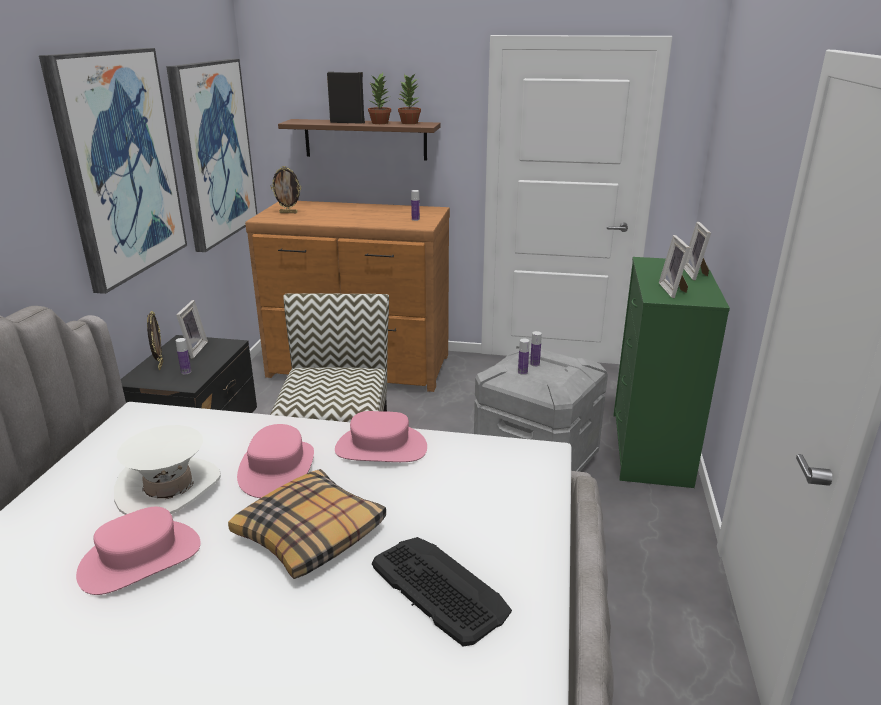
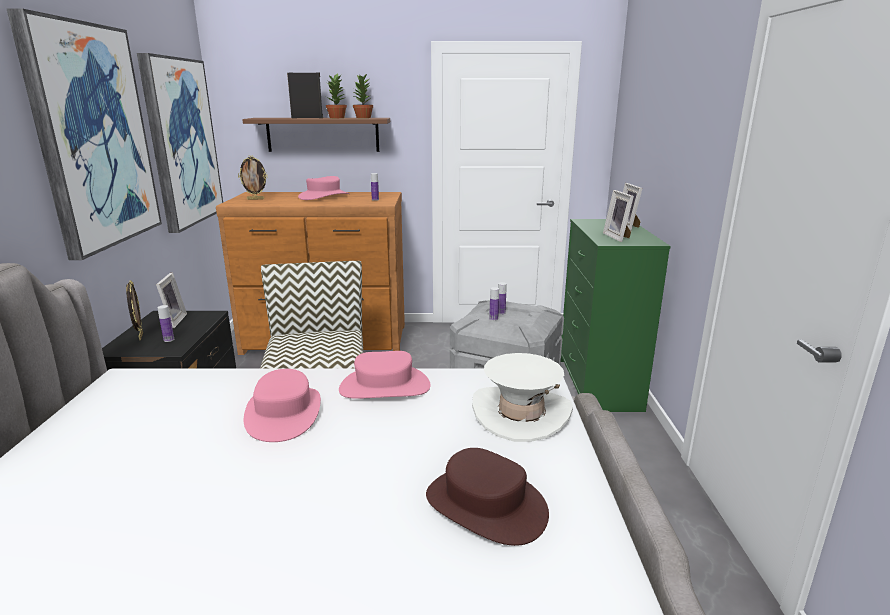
camera: 10 degrees left, 5 degrees down
pink hat [76,507,201,595] -> pink hat moved to [298,176,350,200]
white hat [114,425,221,515] -> white hat moved to [472,353,573,442]
pillow [228,469,386,579] -> none
keyboard [372,537,512,647] -> brown hat [426,448,549,546]

